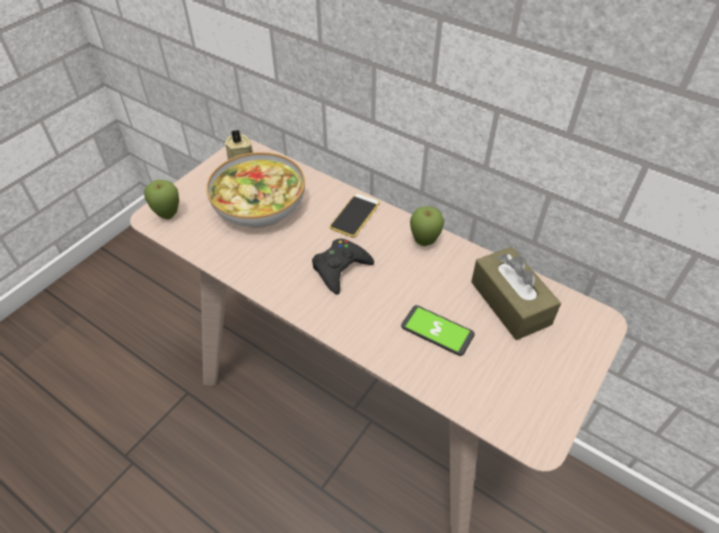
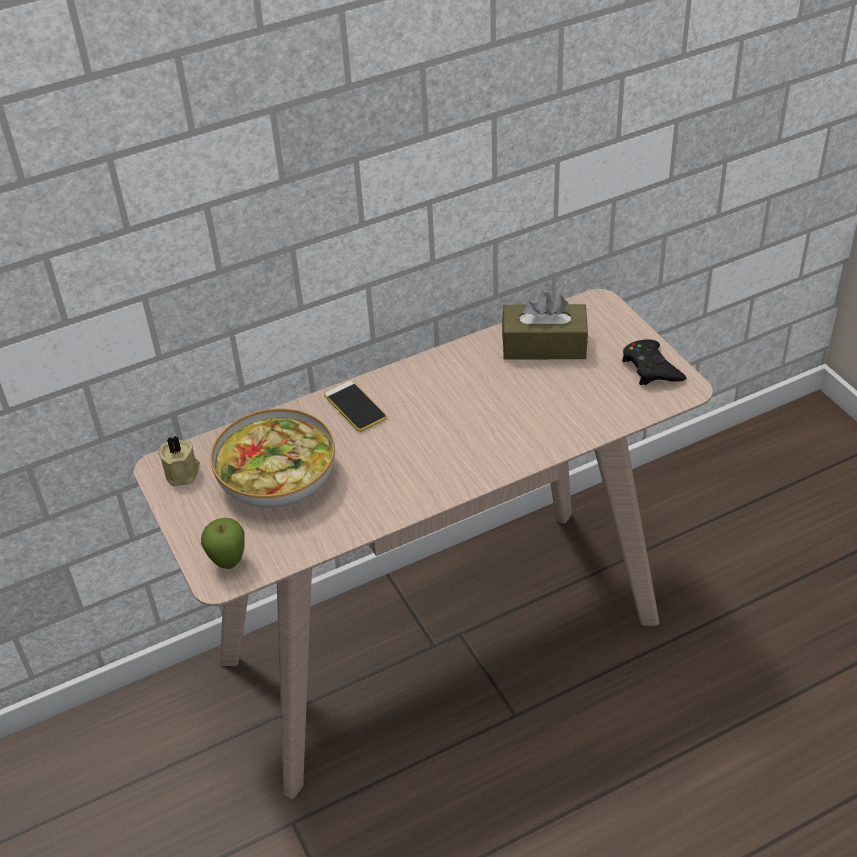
camera: 60 degrees left, 5 degrees down
black game controller [312,238,374,295] -> black game controller moved to [622,339,686,385]
phone [401,305,475,356] -> none
apple [410,206,444,246] -> none

